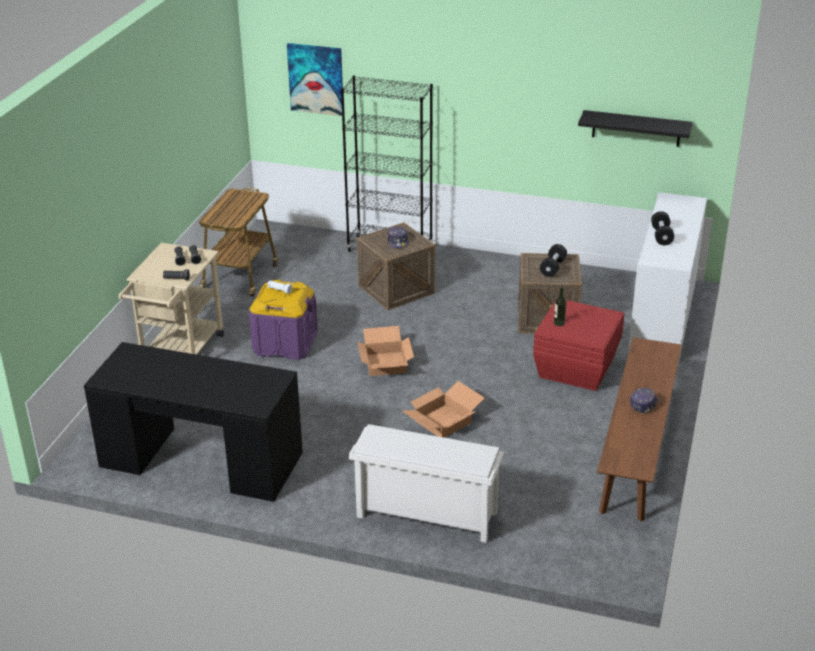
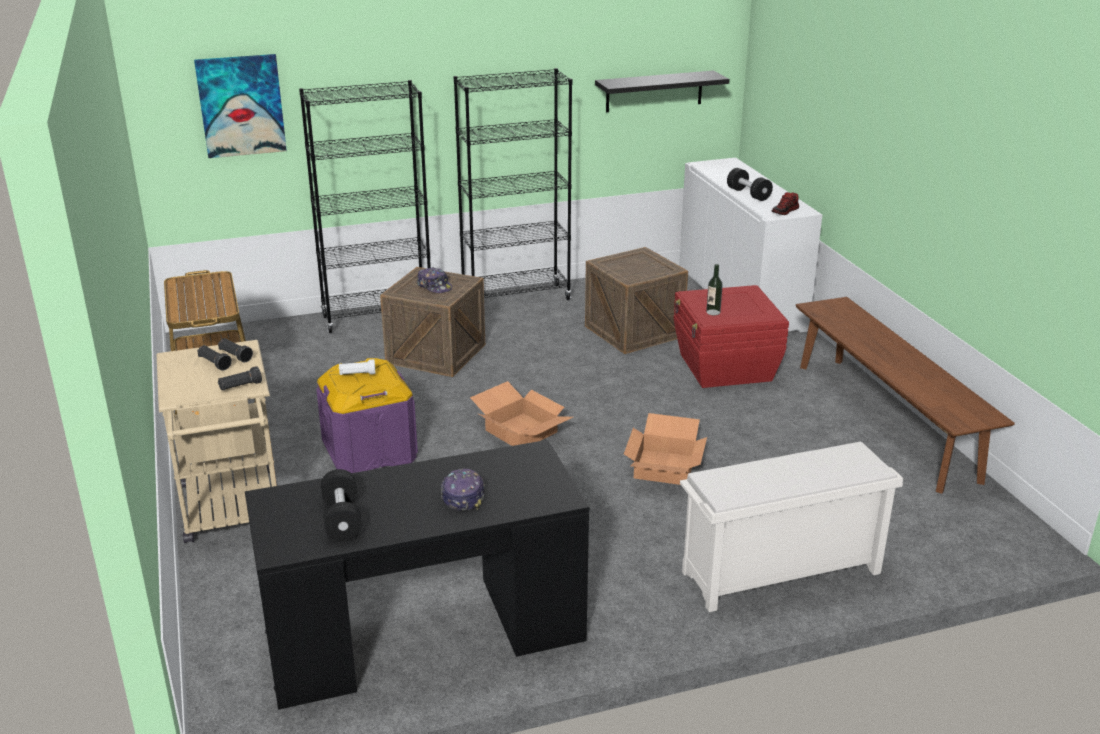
camera: 35 degrees left, 5 degrees down
black dumbbell [540,244,567,277] -> black dumbbell moved to [321,469,362,541]
cap [630,388,658,414] -> cap moved to [441,468,485,511]
none -> black bookcase [454,68,572,300]
none -> shoe [772,192,799,215]

